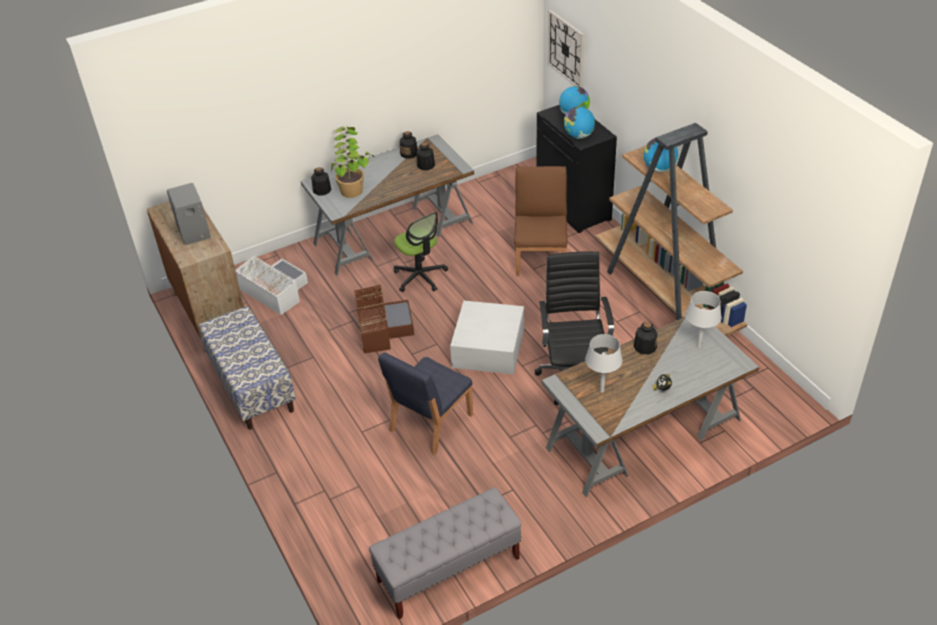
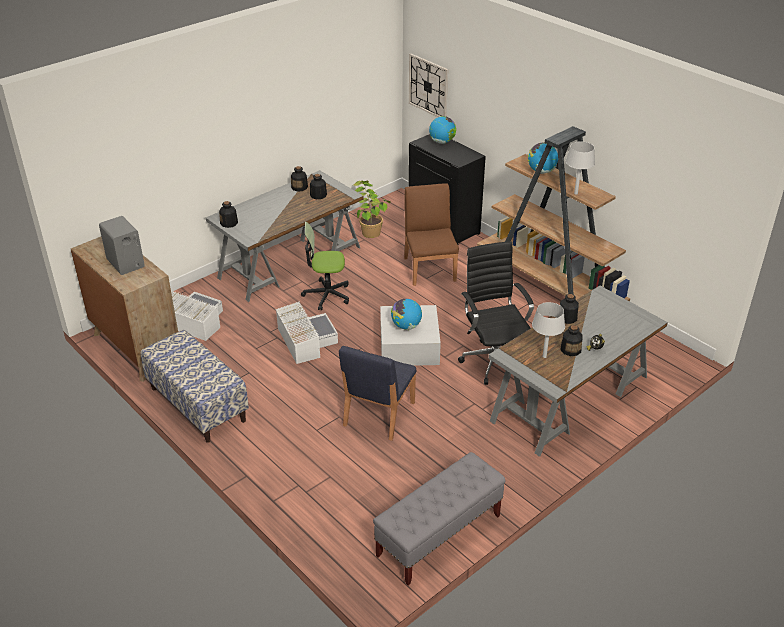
camera: 15 degrees left, 5 degrees down
potted plant [331,126,375,198] -> potted plant moved to [353,180,391,238]
brown storage box [354,285,414,353] -> white storage box [276,301,338,364]
office chair [394,212,448,292] -> office chair turned 135 degrees clockwise [301,222,349,310]
globe [564,107,595,139] -> globe moved to [391,299,422,330]
grey table lamp [686,291,722,348] -> grey table lamp moved to [566,141,595,195]
none -> bottle [561,325,583,356]

